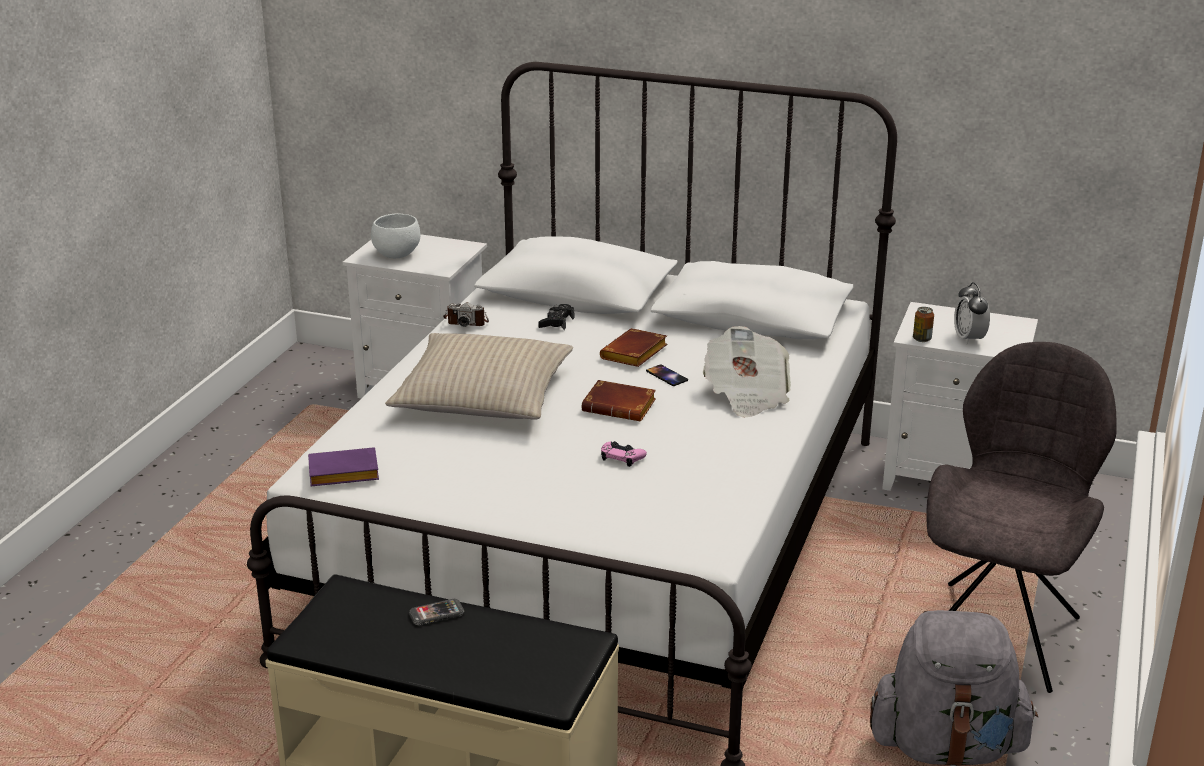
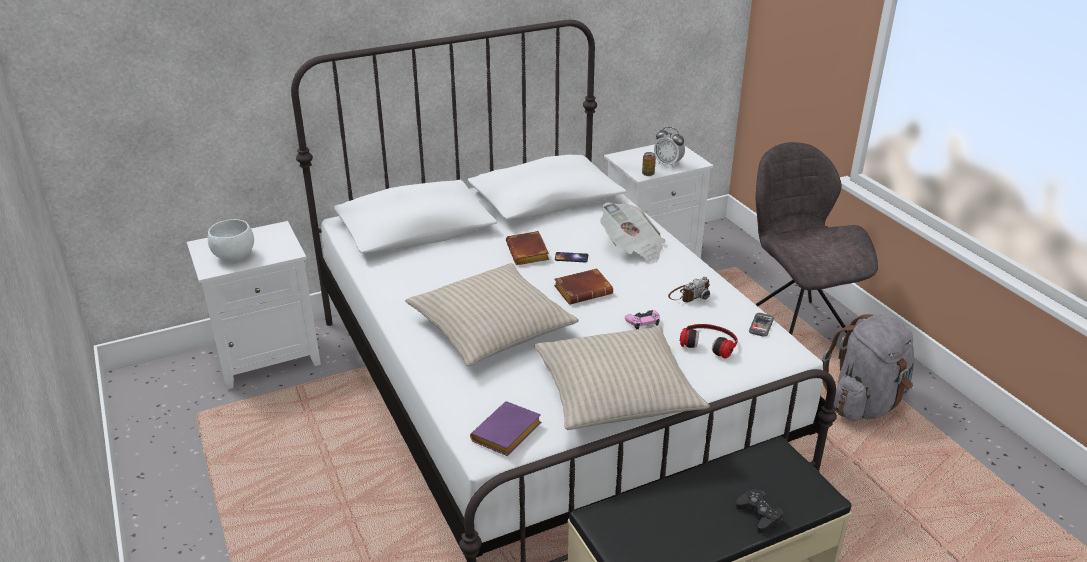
camera: 45 degrees left, 5 degrees up
phone [409,599,465,626] -> phone moved to [749,313,774,337]
camera [443,302,489,327] -> camera moved to [668,277,710,302]
black game controller [538,304,574,330] -> black game controller moved to [736,489,783,533]
none -> beige pillow [534,326,710,430]
none -> headphones [680,324,738,359]

